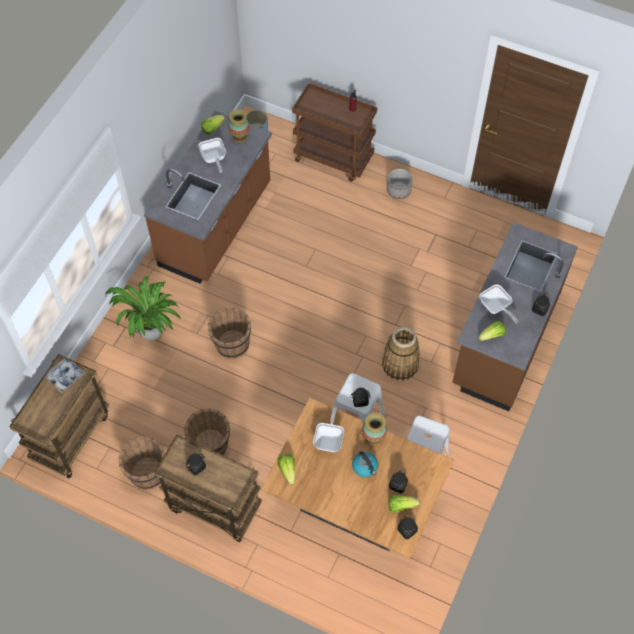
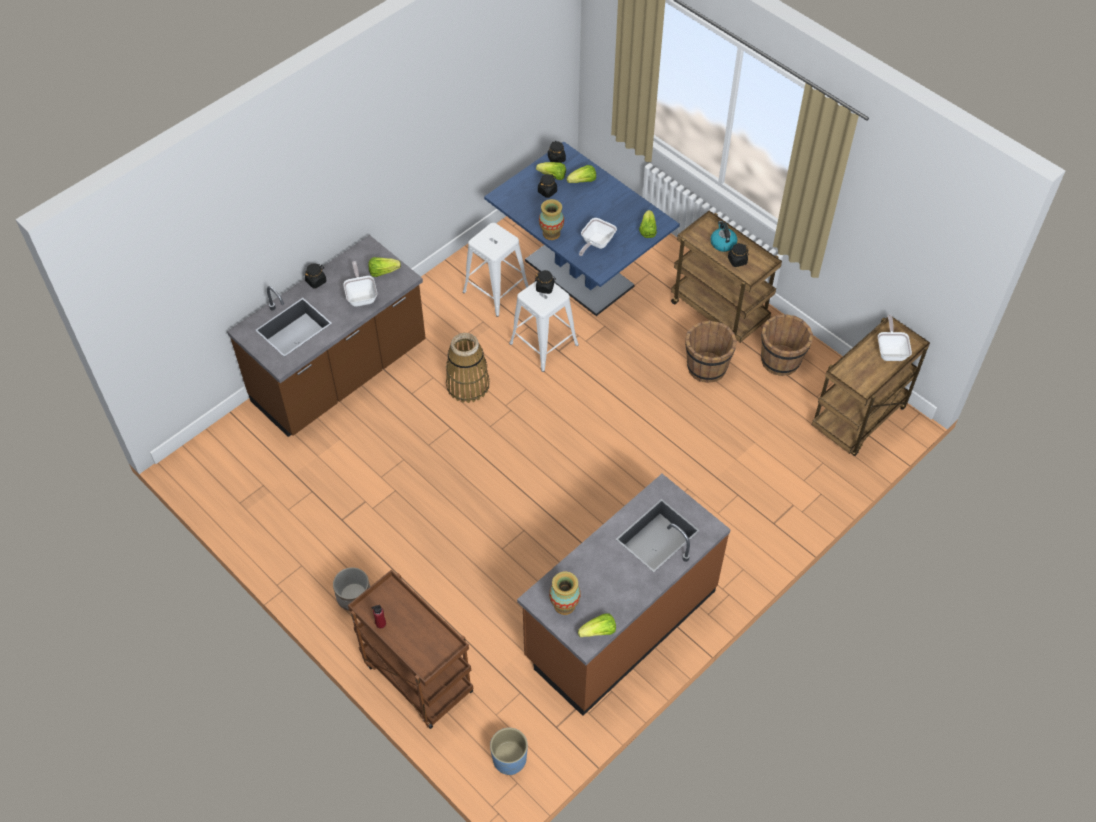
camera: 160 degrees left, 5 degrees down
tray [45,356,86,393] -> none
potted plant [105,276,182,340] -> none
frying pan [198,138,226,173] -> frying pan moved to [878,315,912,361]
brown bucket [208,308,251,359] -> none
brown dining table [261,398,454,558] -> blue dining table [484,141,680,316]
kettle [352,451,378,477] -> kettle moved to [710,221,738,252]
none -> lettuce [567,165,596,183]

